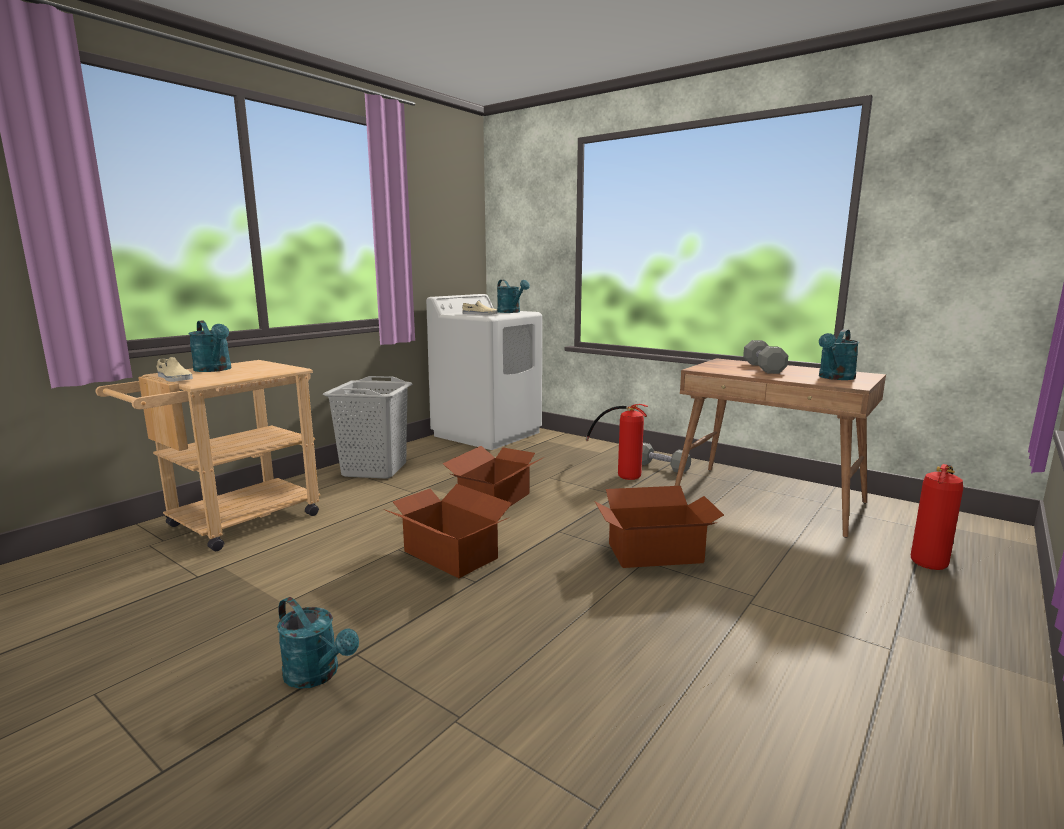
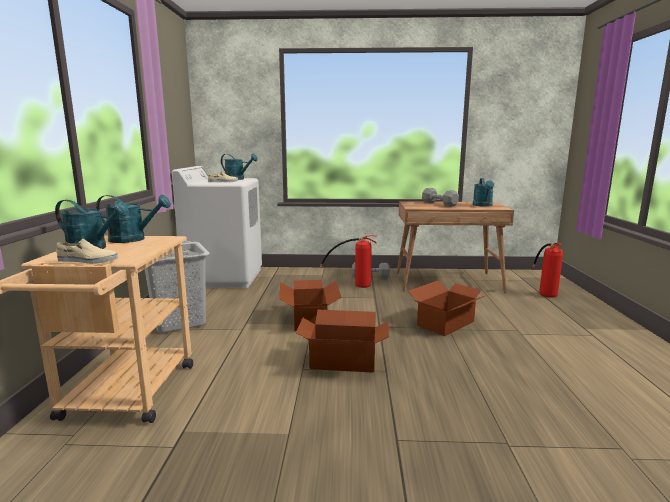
camera: 35 degrees left, 0 degrees up
turquoise watering can [277,597,359,689] -> turquoise watering can moved to [96,195,171,243]

